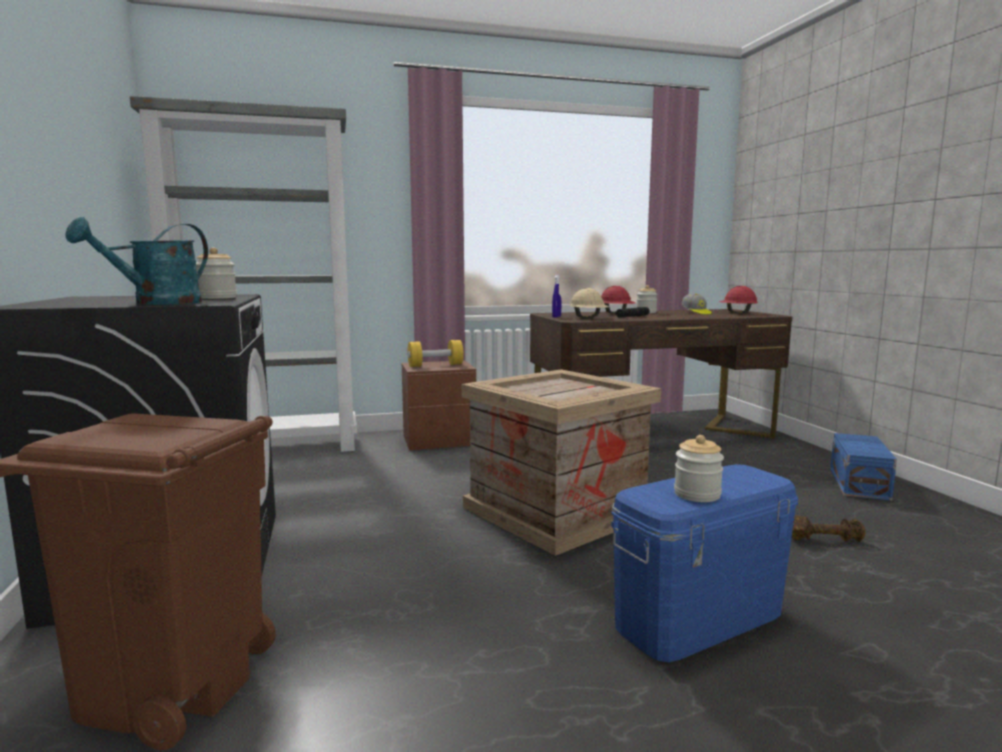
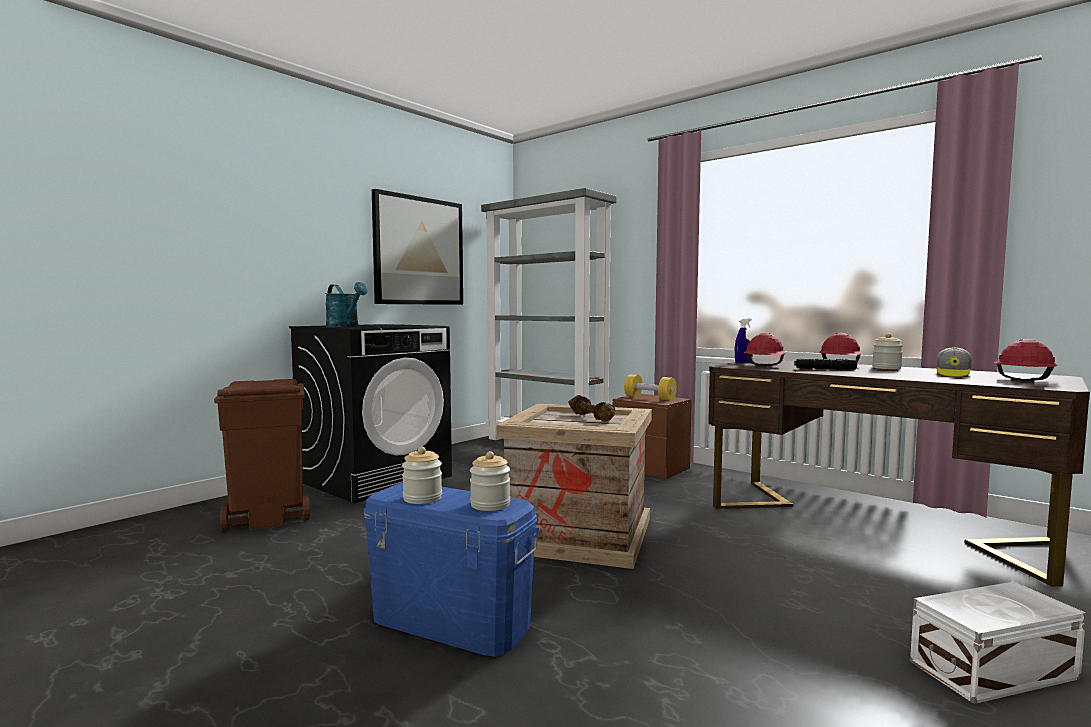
camera: 55 degrees right, 5 degrees down
turquoise watering can [65,217,208,305] -> turquoise watering can turned 135 degrees counterclockwise [325,282,368,327]
jar [196,247,237,299] -> jar moved to [470,451,510,511]
beige hard hat [569,288,609,318] -> red hard hat [744,333,786,366]
brown dumbbell [792,515,866,542] -> brown dumbbell moved to [568,395,615,422]
blue storage box [830,433,897,501] -> white storage box [910,582,1086,704]
none -> picture [372,189,463,305]

